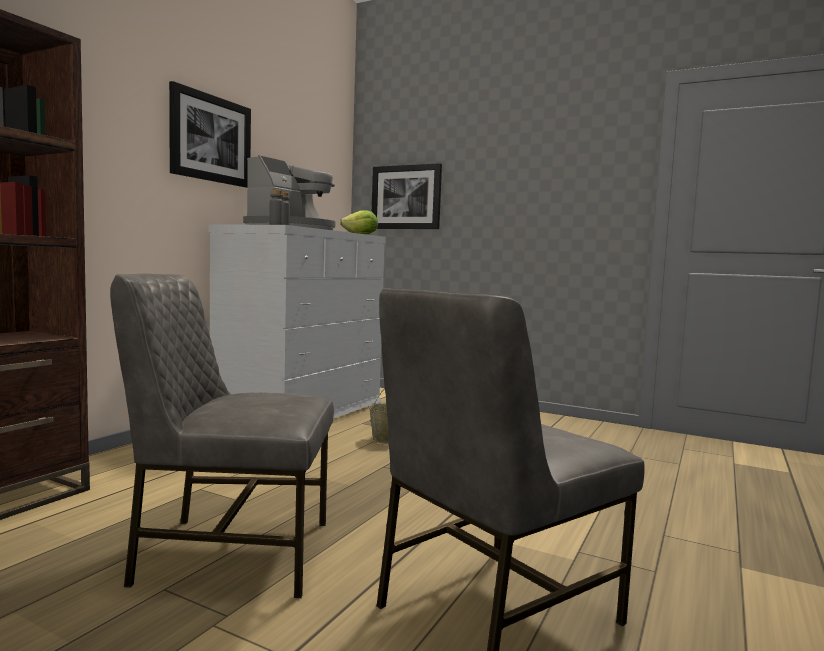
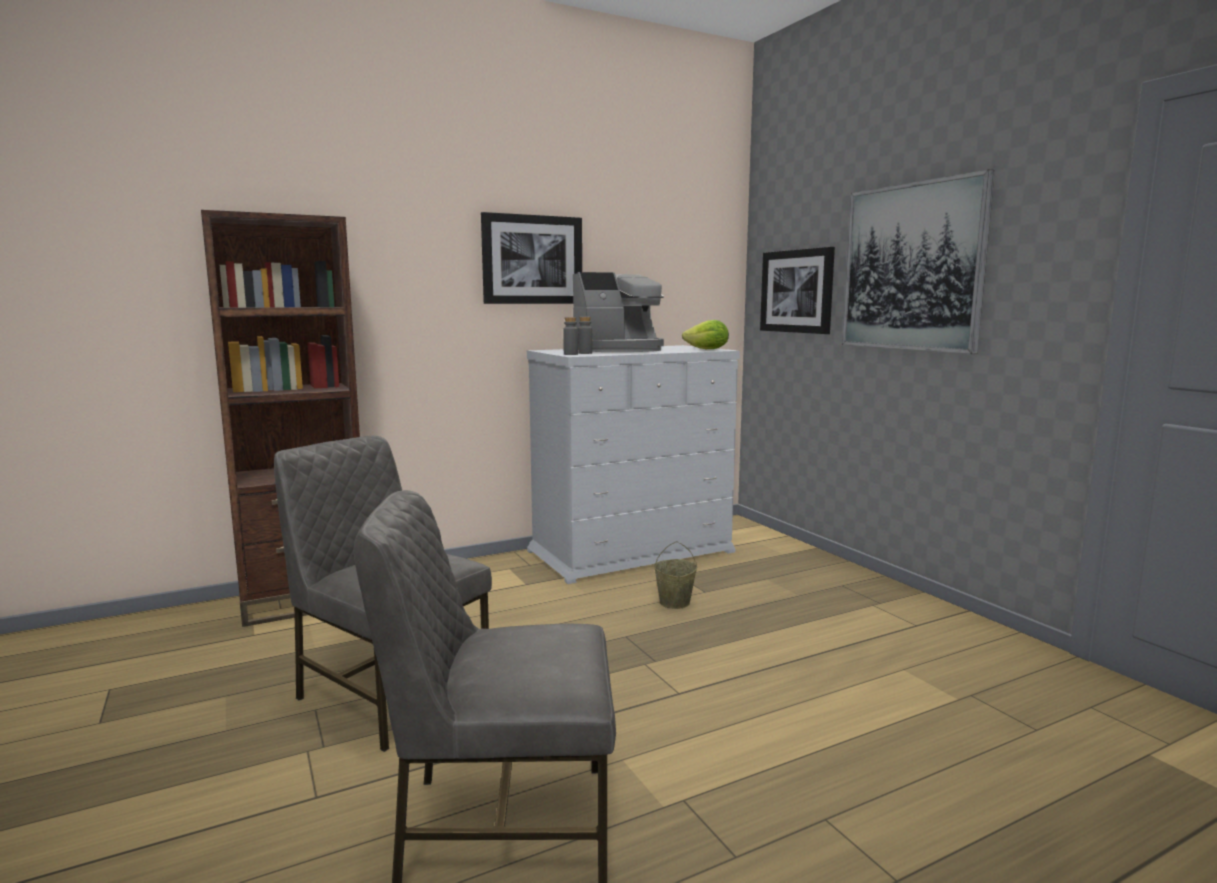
camera: 35 degrees right, 5 degrees up
none -> picture [842,169,995,354]

